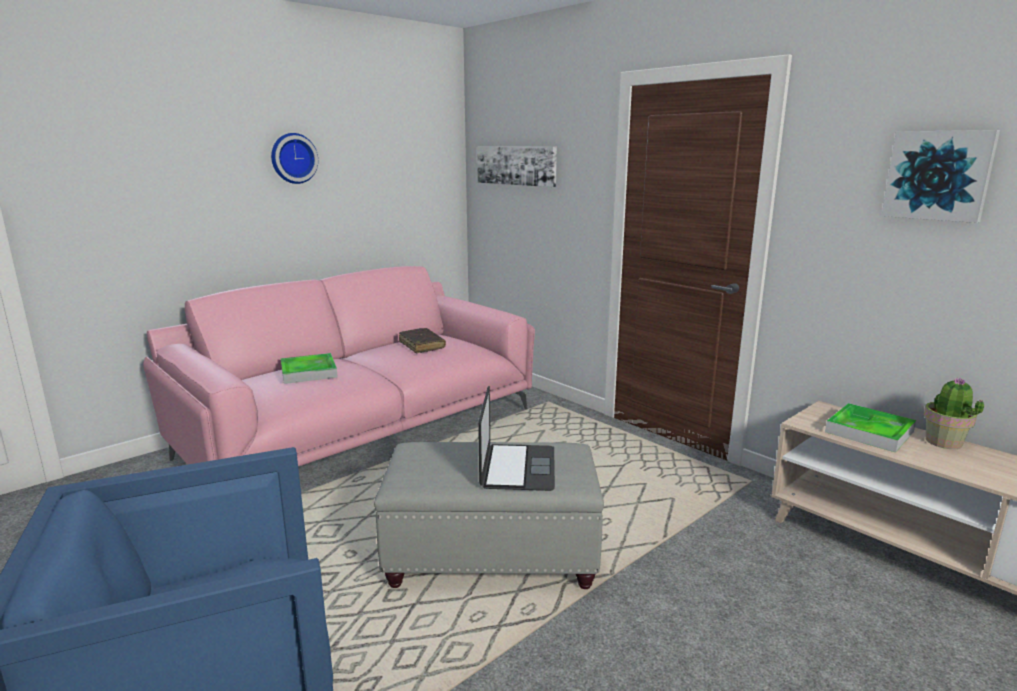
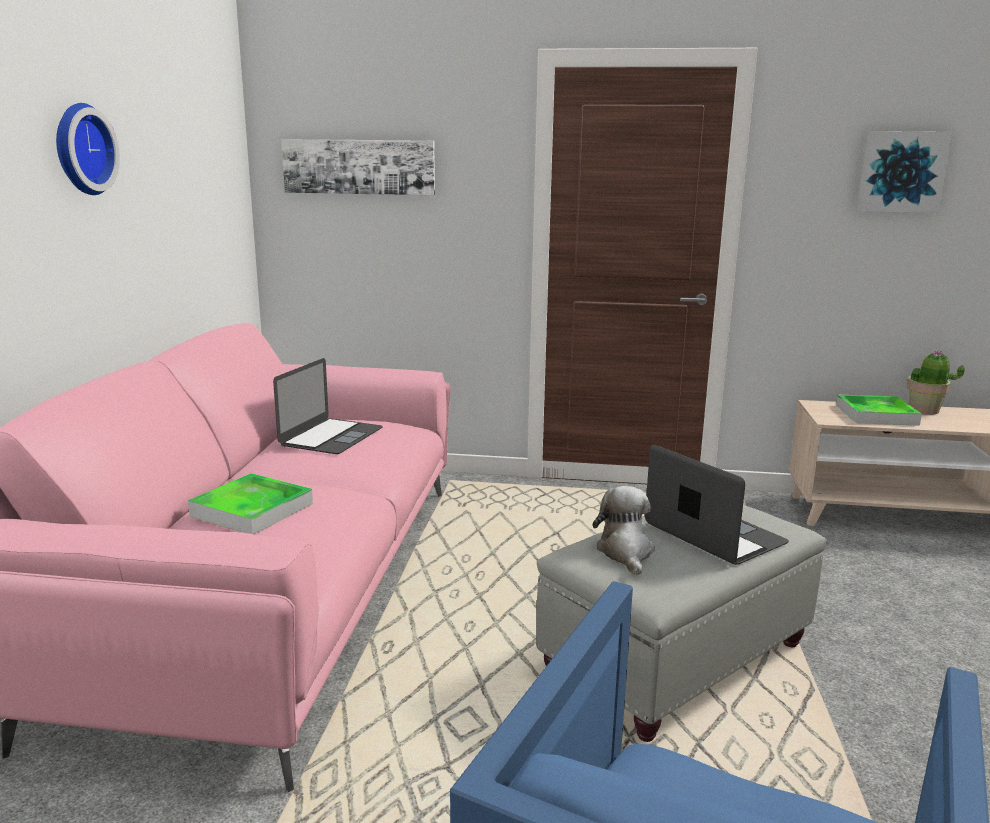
camera: 40 degrees left, 0 degrees up
brown book [399,328,446,353] -> laptop [273,358,383,454]
none -> plush toy [593,486,655,576]

